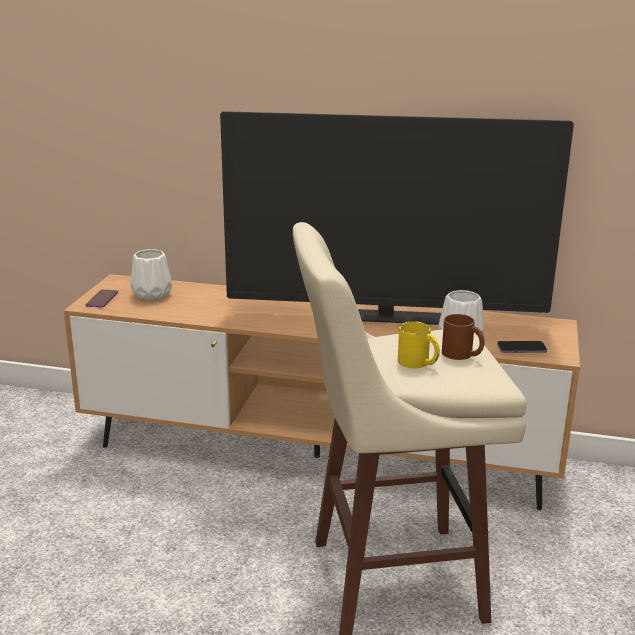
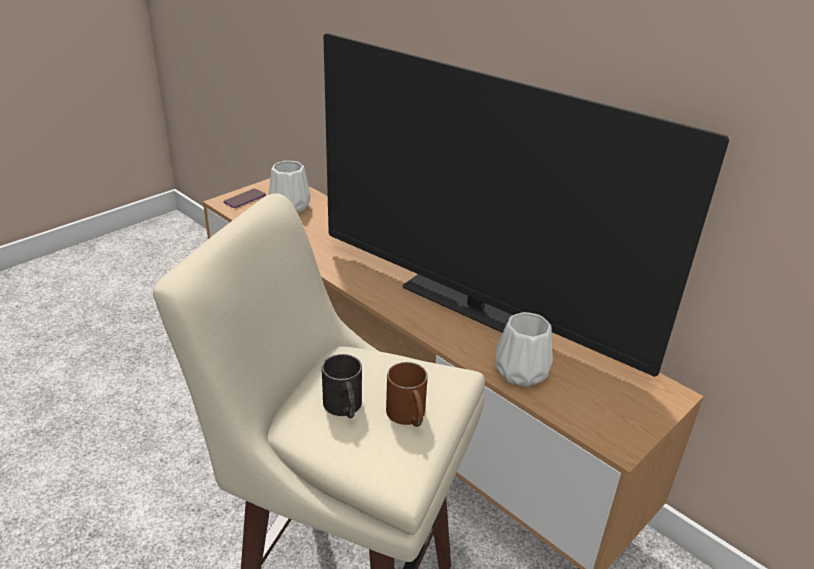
camera: 30 degrees right, 10 degrees up
yellow mug [398,321,440,368] -> black mug [322,354,362,418]
phone [497,341,547,353] -> none

